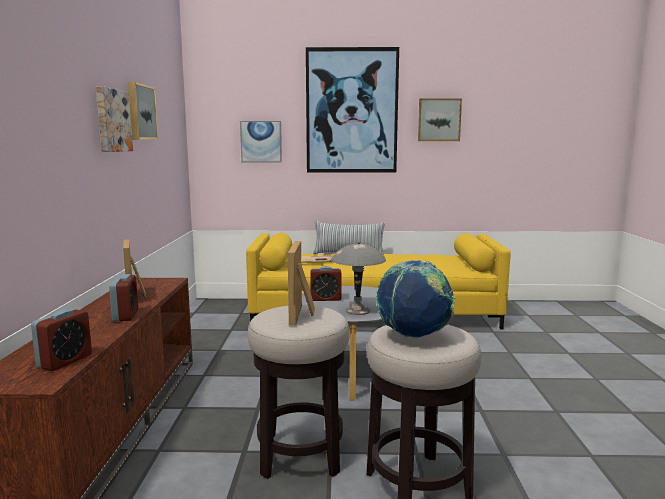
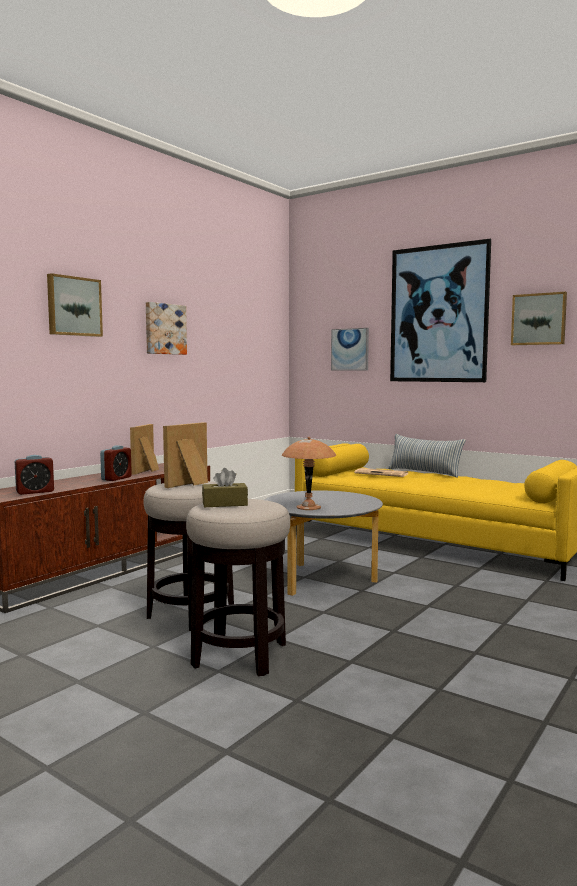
camera: 35 degrees right, 5 degrees down
picture [128,82,158,140] -> picture moved to [47,273,103,337]
alarm clock [310,266,342,301] -> none
grey table lamp [331,241,386,315] -> brown table lamp [282,437,336,510]
globe [376,260,455,339] -> brown tissue box [202,468,248,507]

